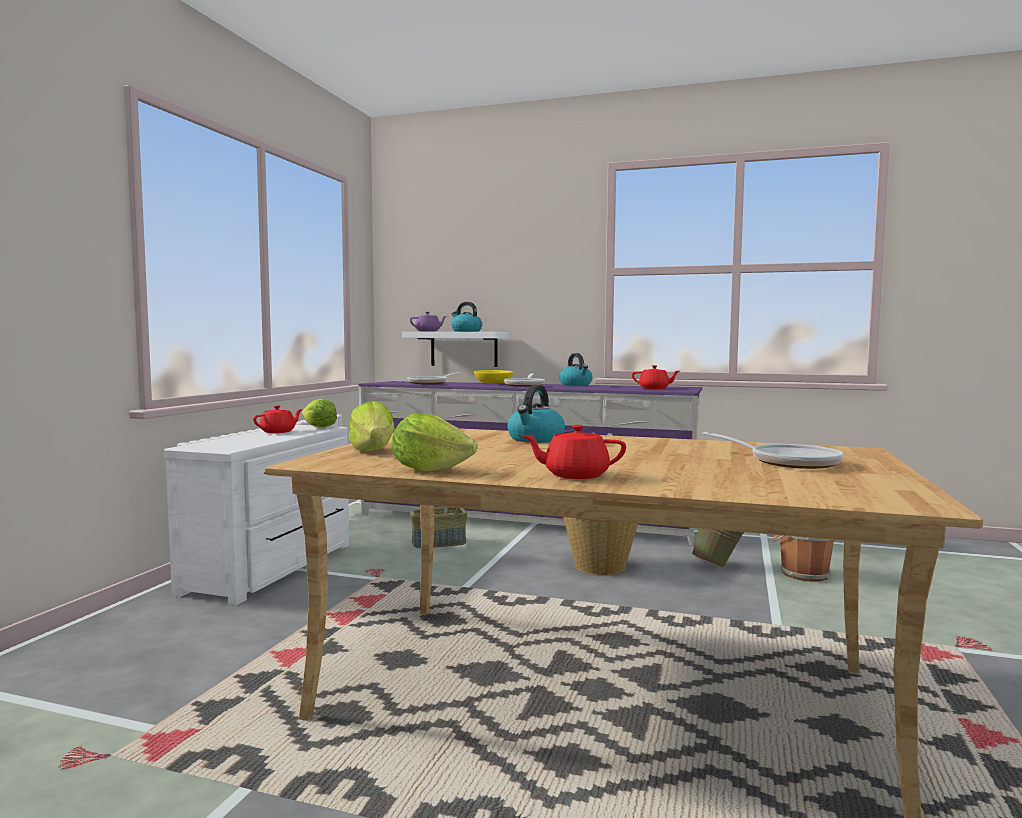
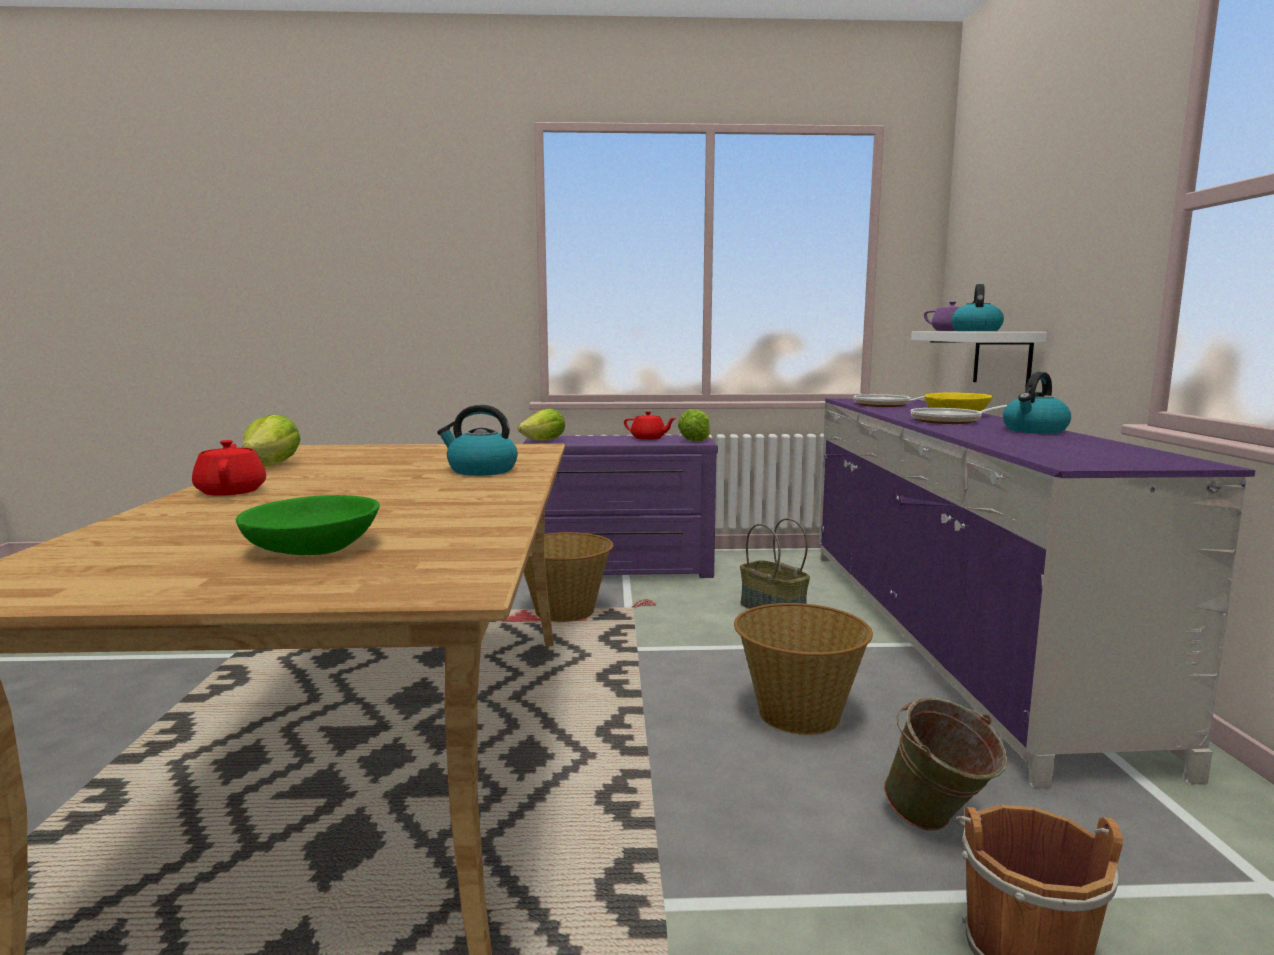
camera: 70 degrees right, 5 degrees up
white dresser [164,425,349,605] -> purple dresser [523,435,718,580]
lettuce [349,401,395,452] -> lettuce moved to [518,408,565,441]
red teapot [632,365,679,389] -> none
frying pan [702,432,844,469] -> green bowl [236,495,380,555]
none -> basket [524,532,613,622]

